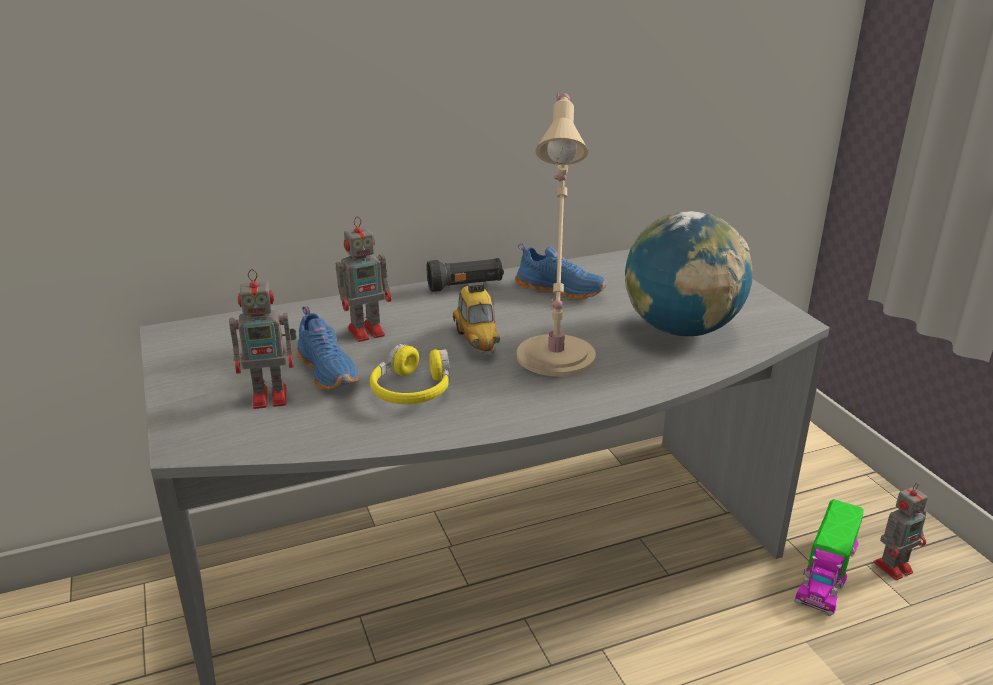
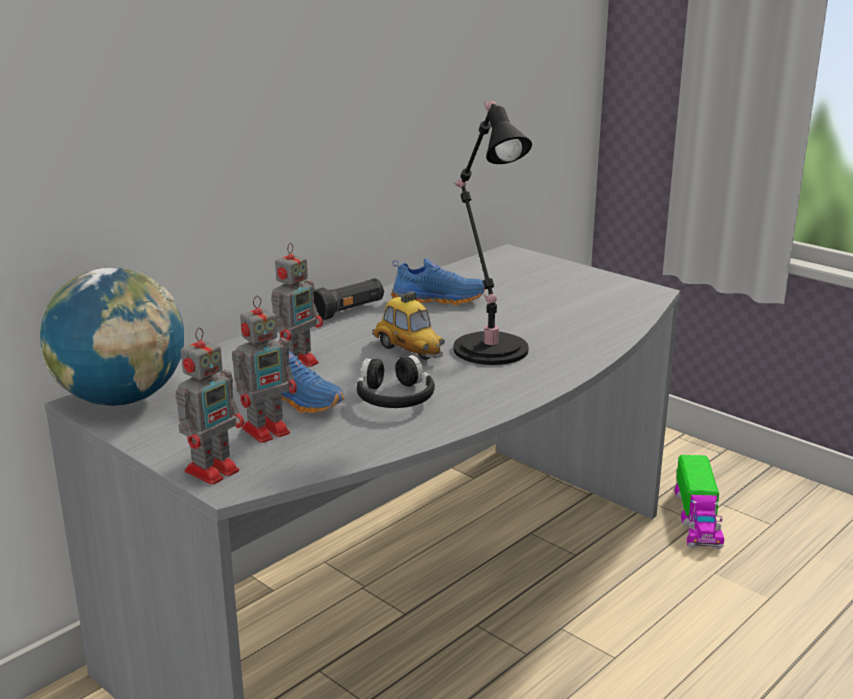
camera: 25 degrees left, 5 degrees down
yellow headphones [370,344,450,404] -> black headphones [357,355,435,408]
beige table lamp [517,93,596,376] -> black table lamp [453,101,532,365]
globe [625,211,753,336] -> globe moved to [40,267,184,406]
toy robot [874,483,928,580] -> toy robot moved to [176,327,244,485]

